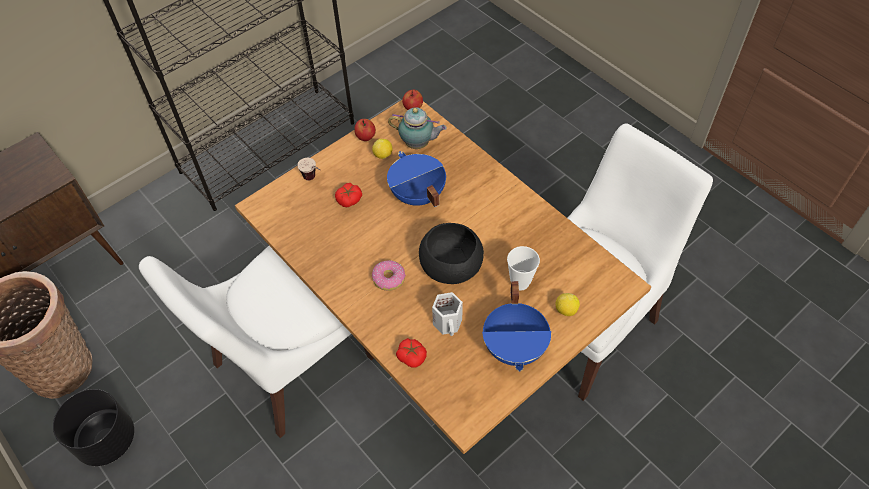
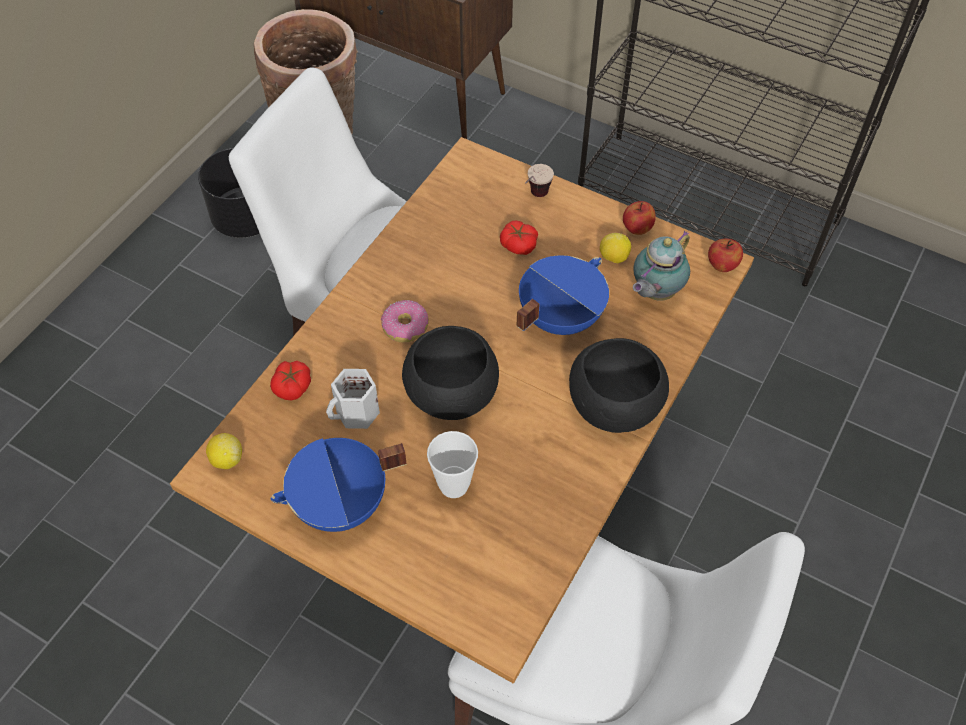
camera: 70 degrees right, 0 degrees up
teapot [388,107,447,149] -> teapot turned 45 degrees clockwise [633,231,690,301]
lemon [556,293,580,316] -> lemon moved to [206,433,242,469]
none -> black bowl [569,338,669,433]

